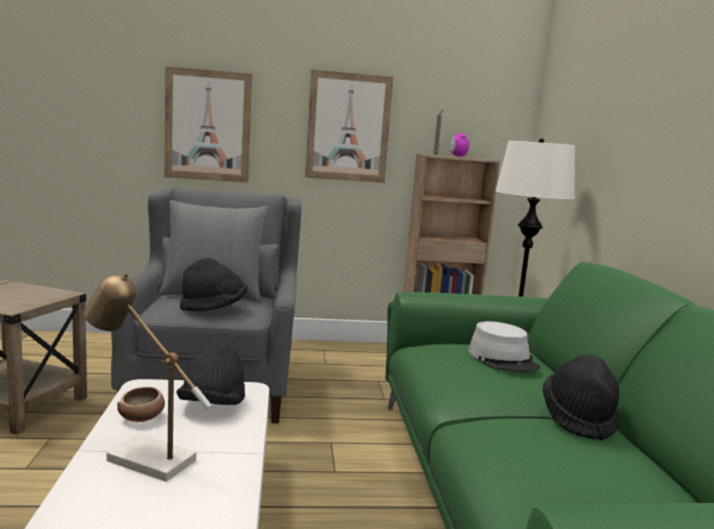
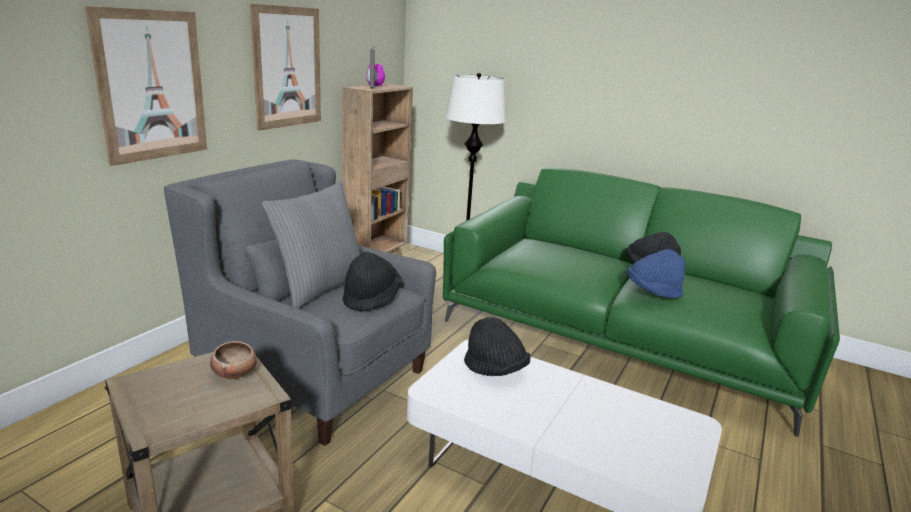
camera: 55 degrees left, 10 degrees up
table lamp [84,273,212,482] -> none
bowl [117,387,165,422] -> bowl moved to [210,341,257,379]
grey hat [468,321,540,371] -> none
none -> blue hat [627,249,685,298]

